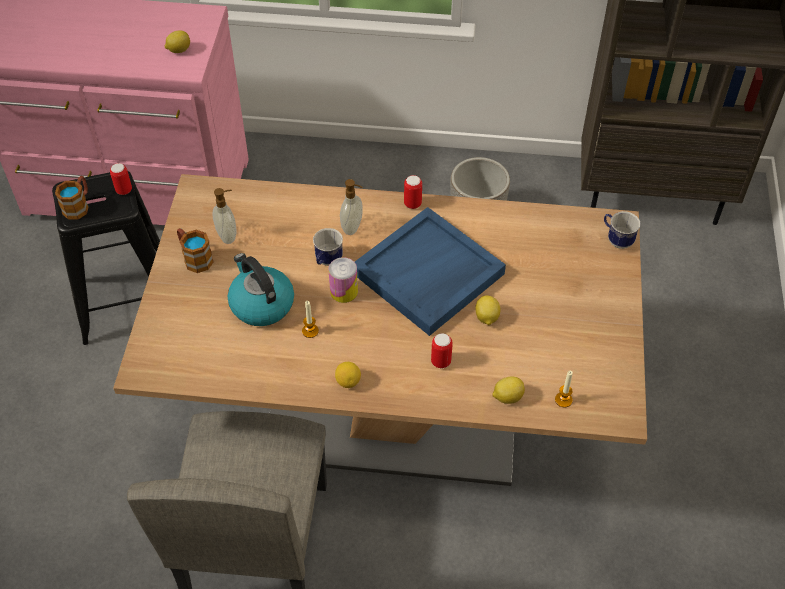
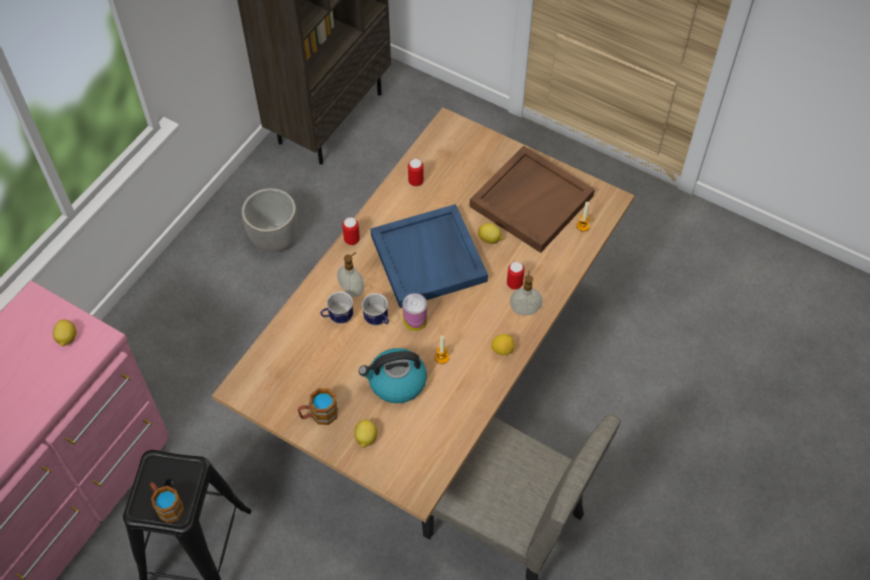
camera: 65 degrees left, 5 degrees up
can [110,163,132,195] -> can moved to [408,159,424,186]
soap dispenser [212,188,237,244] -> soap dispenser moved to [510,271,542,315]
lemon [492,376,525,404] -> lemon moved to [354,419,378,448]
mug [604,211,640,249] -> mug moved to [321,291,353,324]
none -> brown tray [469,146,595,253]

